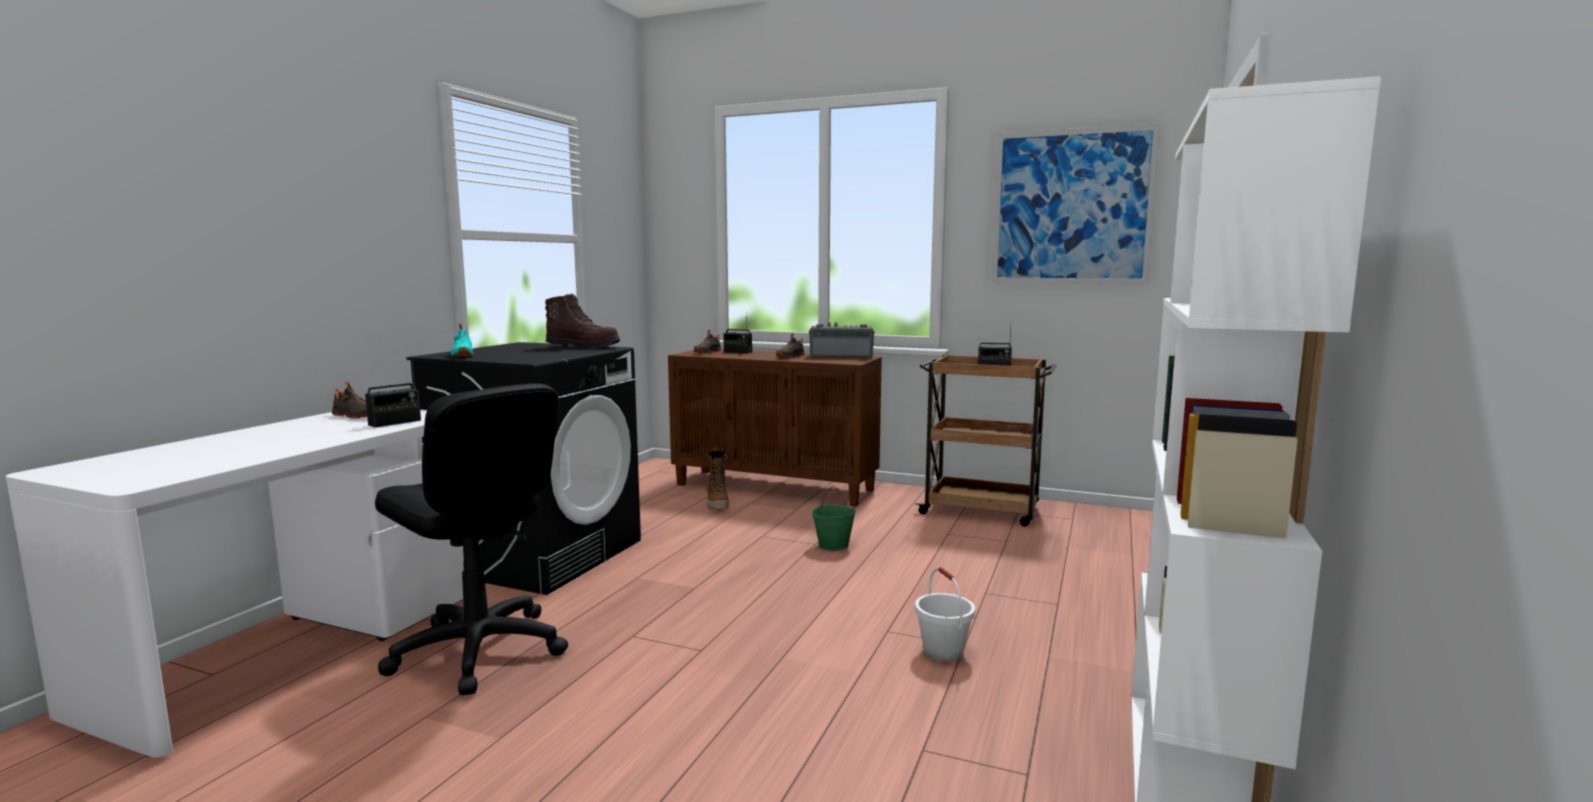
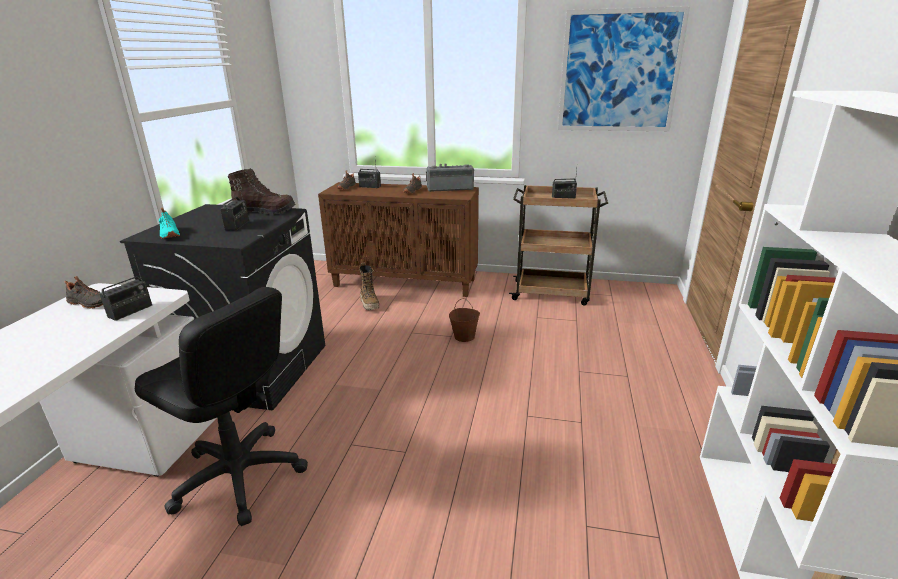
camera: 10 degrees left, 15 degrees up
green bucket [812,486,856,551] -> brown bucket [449,298,480,342]
white bucket [915,567,975,662] -> none
none -> radio [220,177,249,231]

